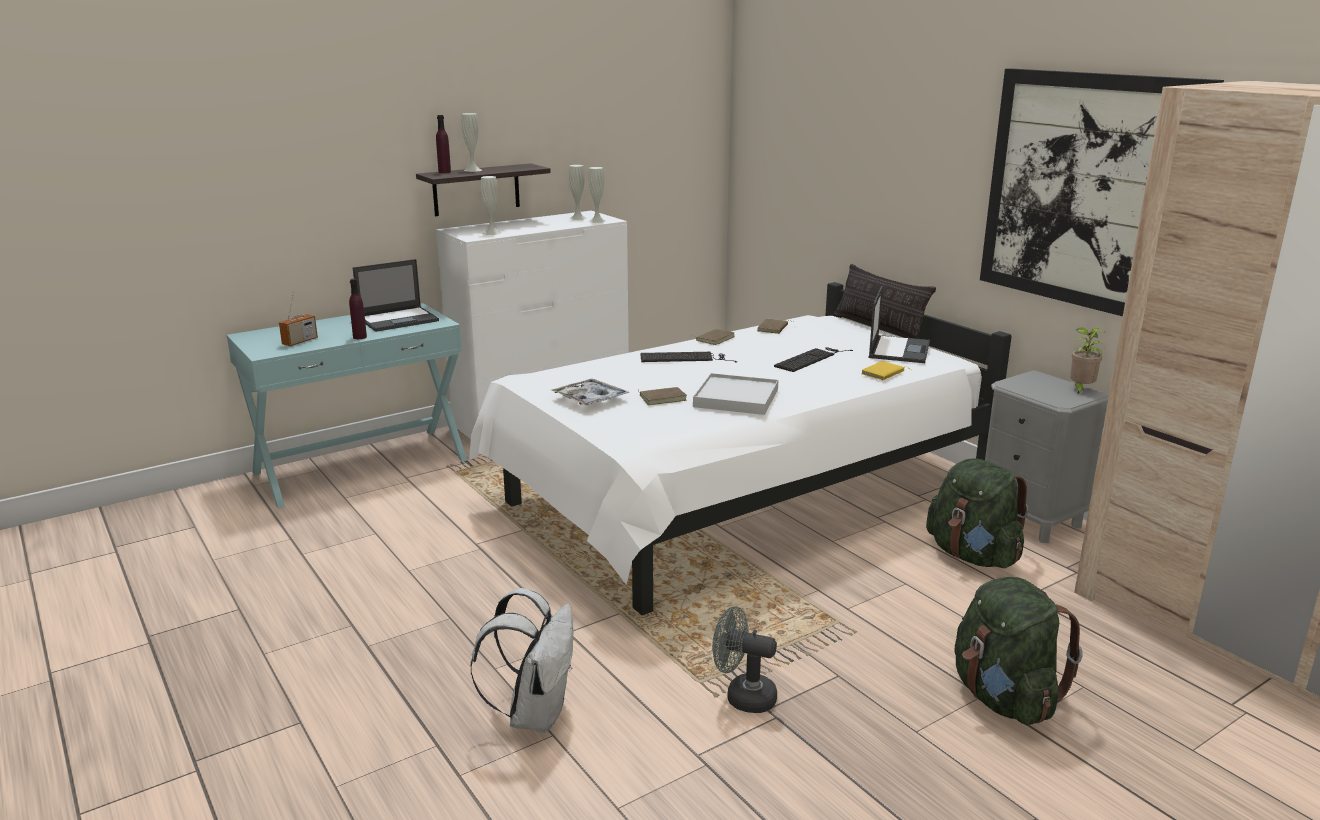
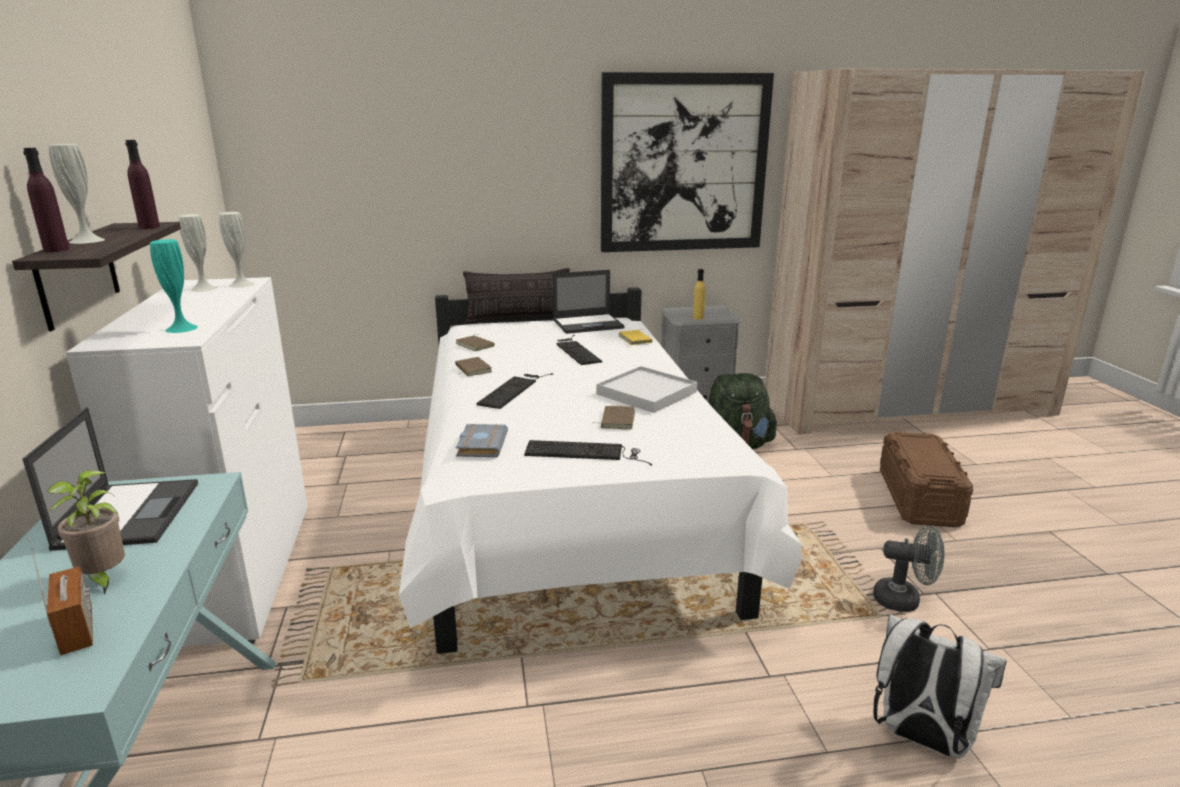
camera: 65 degrees left, 0 degrees up
purple bottle [349,279,367,339] -> purple bottle moved to [125,140,160,229]
white vase [481,176,501,235] -> turquoise vase [150,239,198,333]
tray [551,379,630,406] -> keyboard [524,440,652,466]
grey fan [712,606,777,713] -> grey fan turned 120 degrees counterclockwise [873,525,944,612]
laptop [868,286,930,363] -> laptop turned 120 degrees clockwise [552,270,625,334]
green backpack [955,577,1083,725] -> brown storage box [880,431,973,527]
potted plant [1070,327,1106,394] -> potted plant moved to [46,471,125,595]
none -> grey book [456,424,508,457]
none -> yellow bottle [693,269,705,320]

